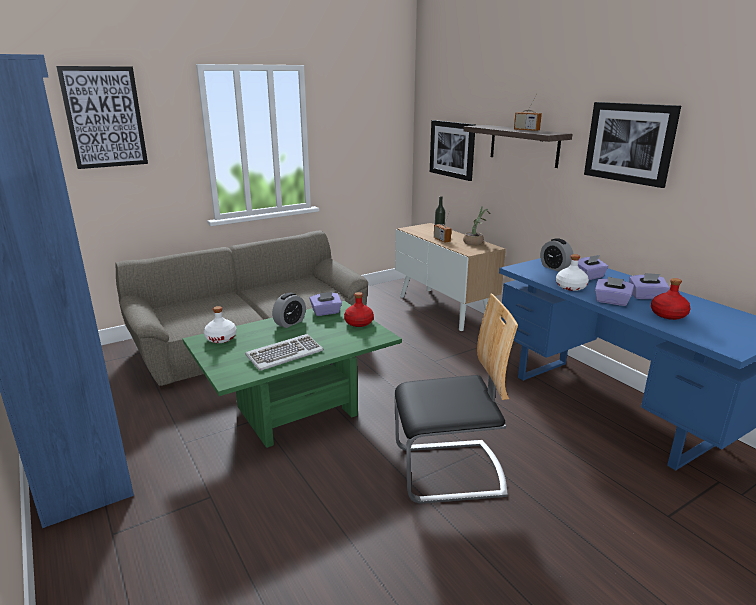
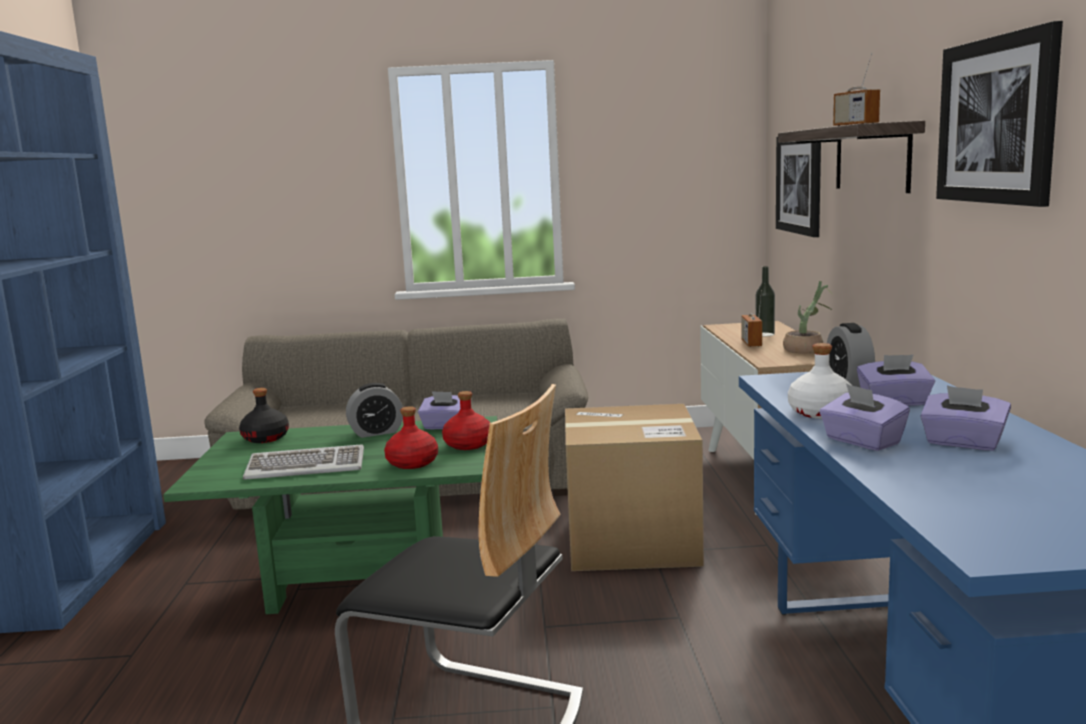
camera: 30 degrees right, 10 degrees down
picture [56,66,148,169] -> none
white bottle [204,306,237,343] -> black bottle [239,388,289,443]
red bottle [651,278,691,320] -> red bottle moved to [384,406,438,469]
none -> cardboard box [565,404,704,571]

